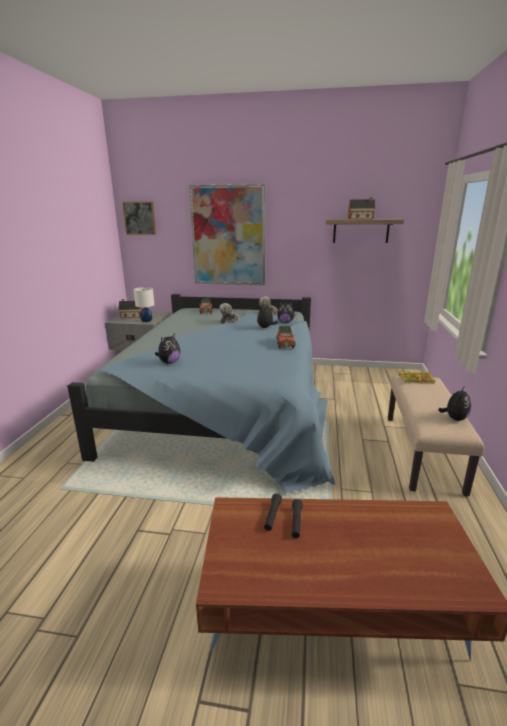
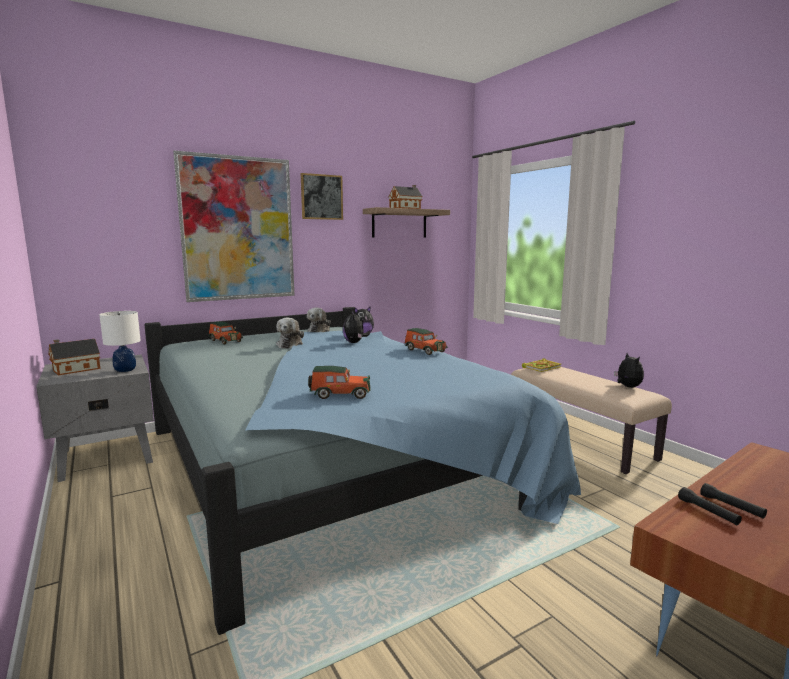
camera: 40 degrees left, 10 degrees down
picture [122,201,156,235] -> picture moved to [301,173,343,220]
plush toy [155,333,180,364] -> toy car [308,366,371,399]

